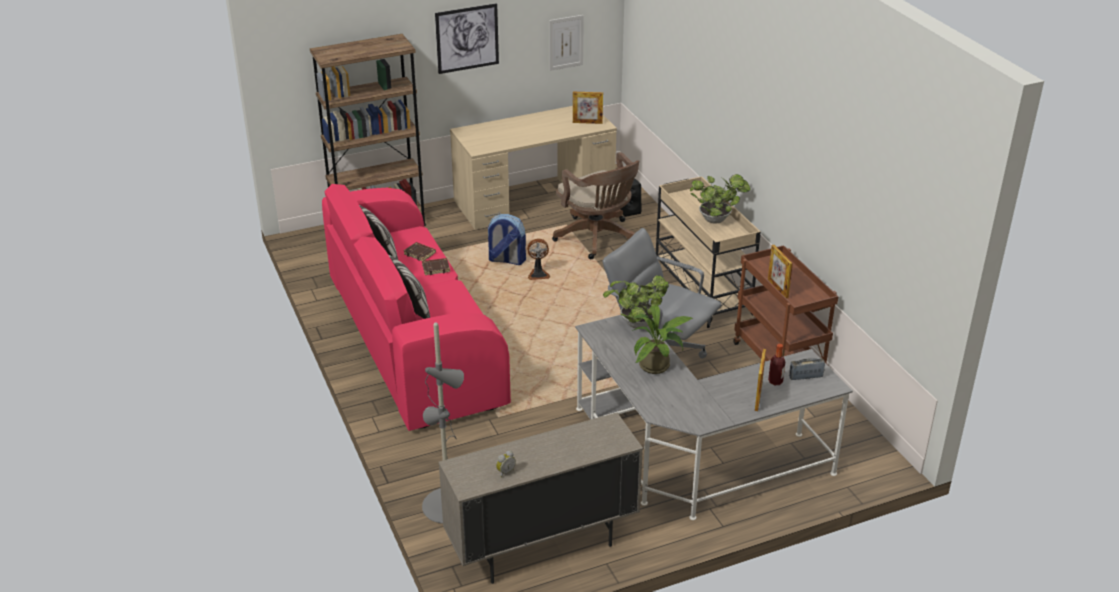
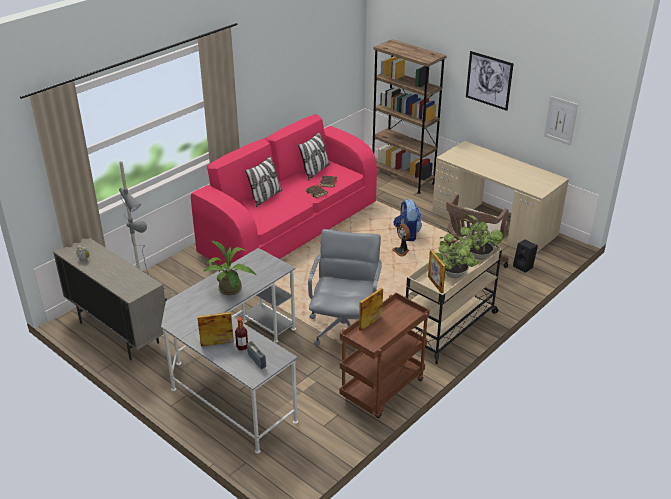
camera: 65 degrees right, 0 degrees up
picture frame [573,92,603,124] -> picture frame moved to [428,250,446,293]
potted plant [603,275,669,328] -> potted plant moved to [458,215,503,260]

